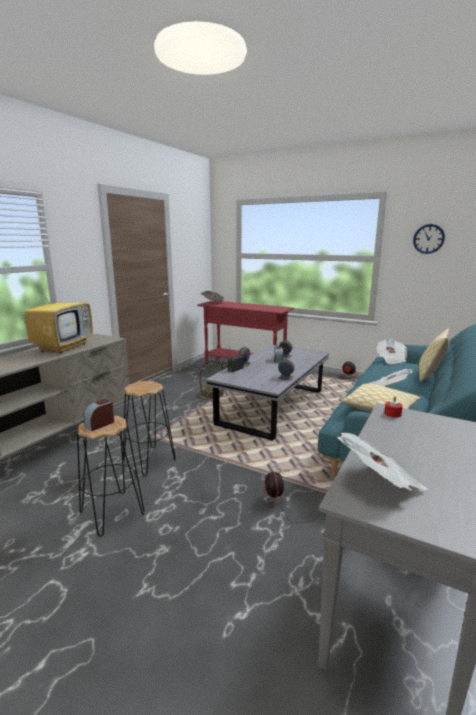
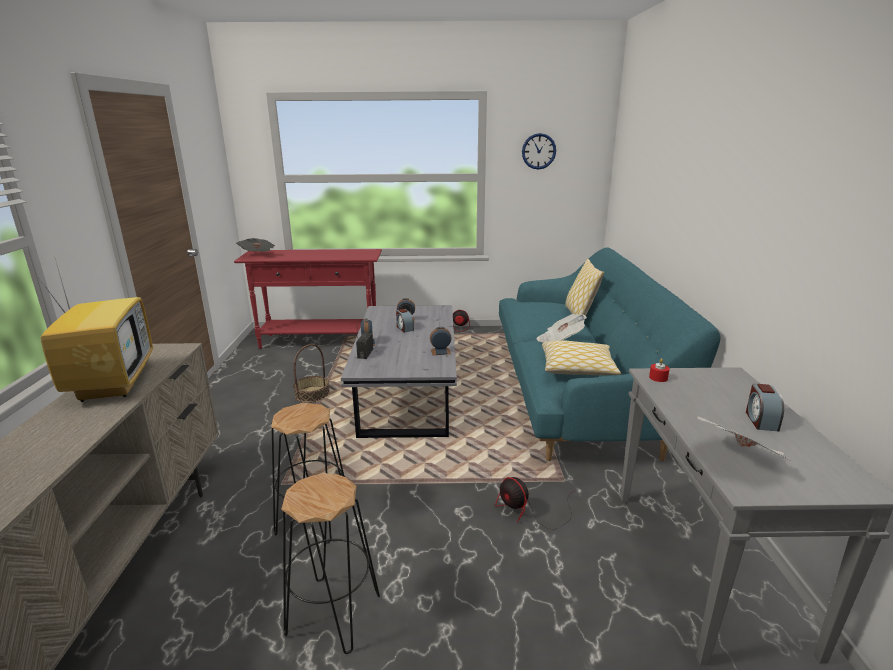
camera: 30 degrees left, 5 degrees up
alarm clock [84,399,114,431] -> alarm clock moved to [746,384,784,431]
newspaper [376,339,407,364] -> none

